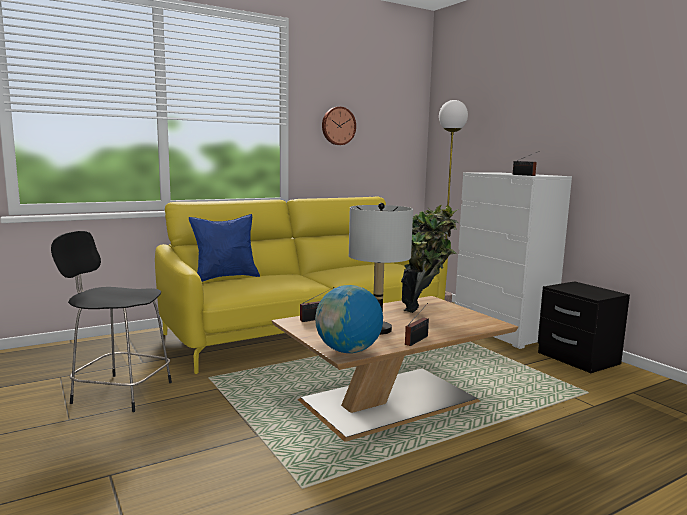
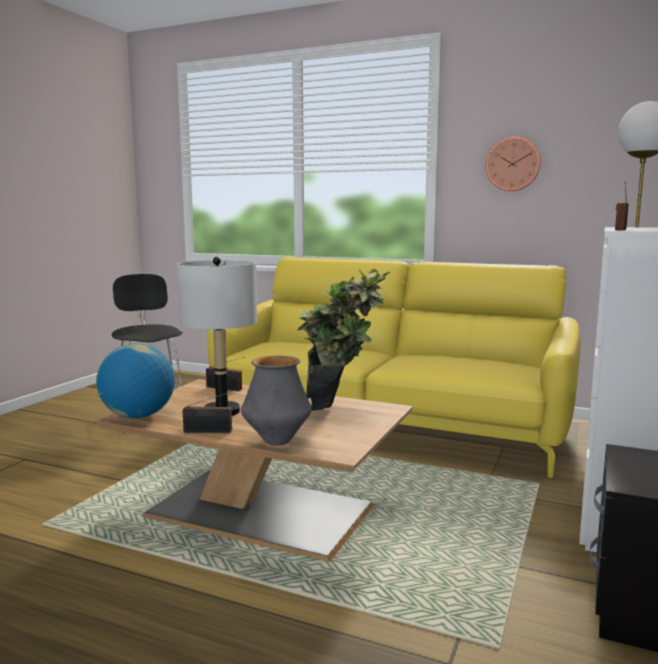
camera: 55 degrees right, 0 degrees up
blue pillow [189,214,260,282] -> none
none -> vase [241,356,312,446]

